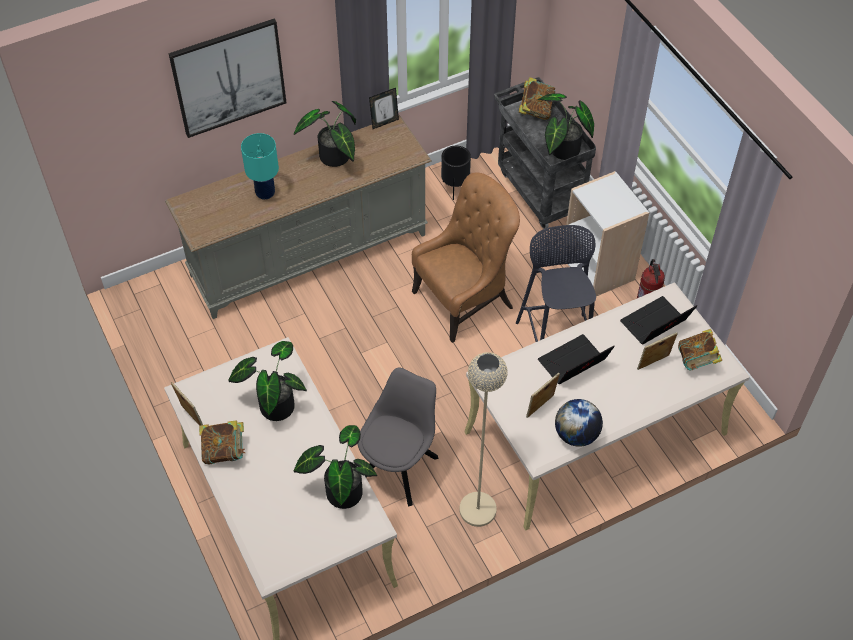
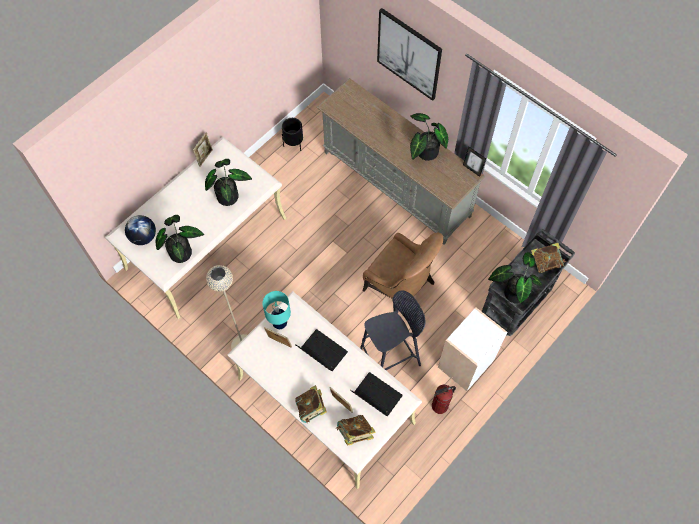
camera: 70 degrees right, 10 degrees up
book [199,420,245,464] -> book moved to [295,385,327,424]
turquoise table lamp [241,133,279,200] -> turquoise table lamp moved to [262,291,291,329]
grey chair [357,368,439,506] -> none
black planter [441,146,471,200] -> black planter moved to [282,118,303,151]
globe [555,399,603,447] -> globe moved to [125,215,156,245]

